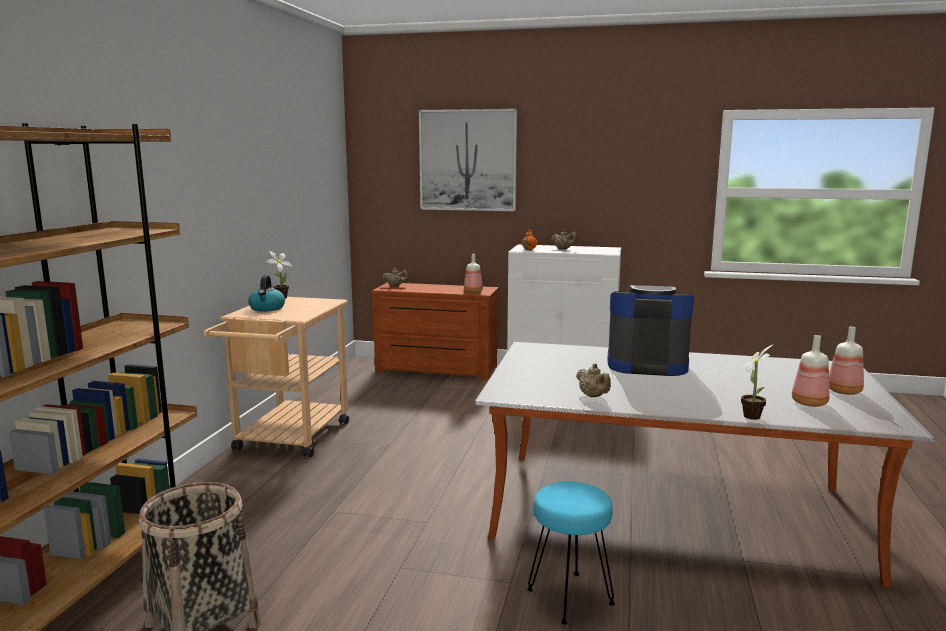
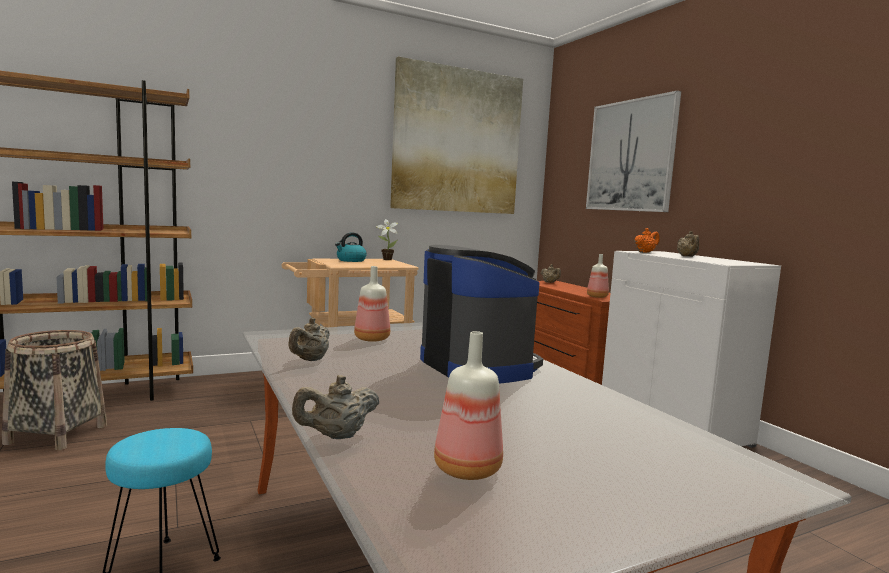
camera: 50 degrees right, 5 degrees down
potted plant [740,344,774,420] -> beige teapot [292,375,379,439]
bottle [829,326,864,395] -> bottle moved to [354,266,390,342]
none -> picture [390,56,523,214]

